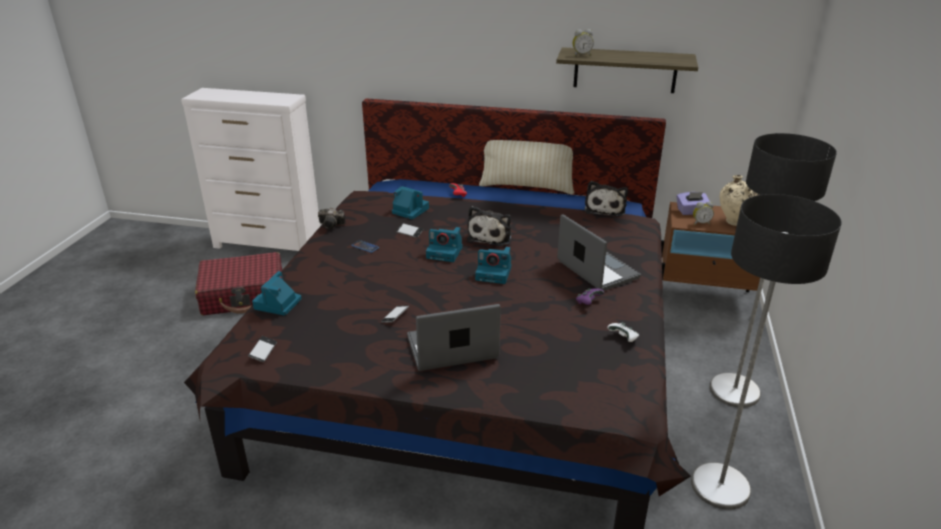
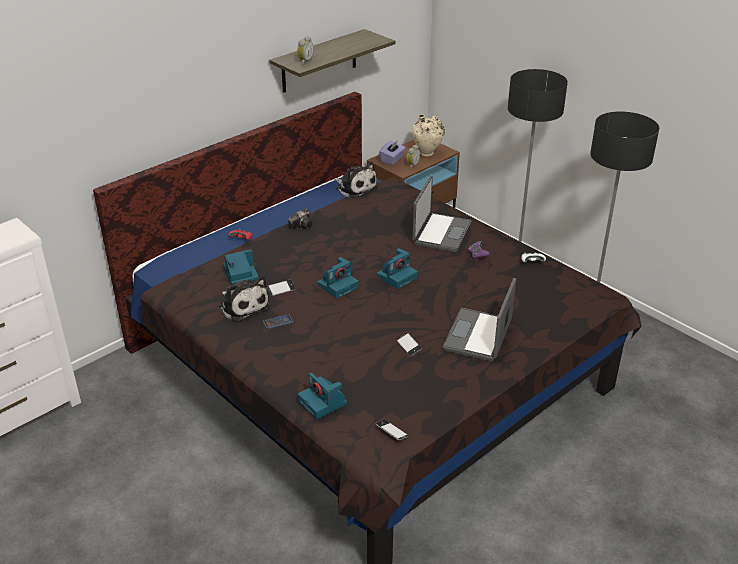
camera: 55 degrees left, 5 degrees up
red suitcase [195,252,282,315] -> none
camera [318,208,346,229] -> camera moved to [288,208,313,230]
plush toy [467,206,512,246] -> plush toy moved to [219,276,270,322]
beige pillow [479,140,575,194] -> none
laptop [557,214,641,291] -> laptop turned 105 degrees clockwise [412,176,471,252]

